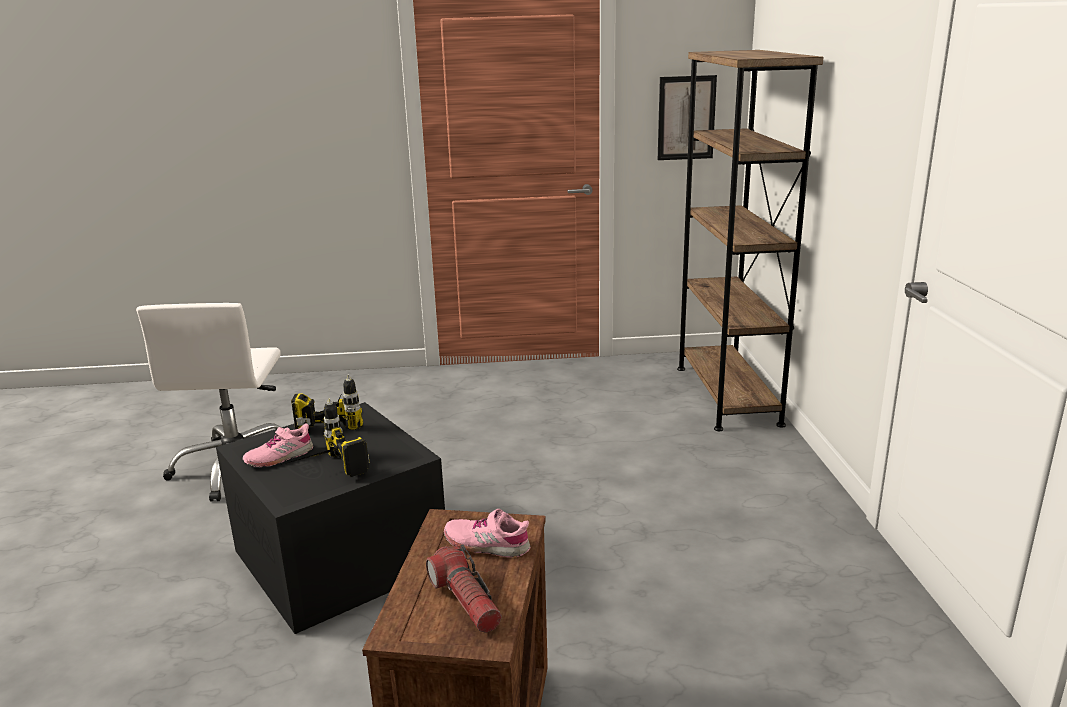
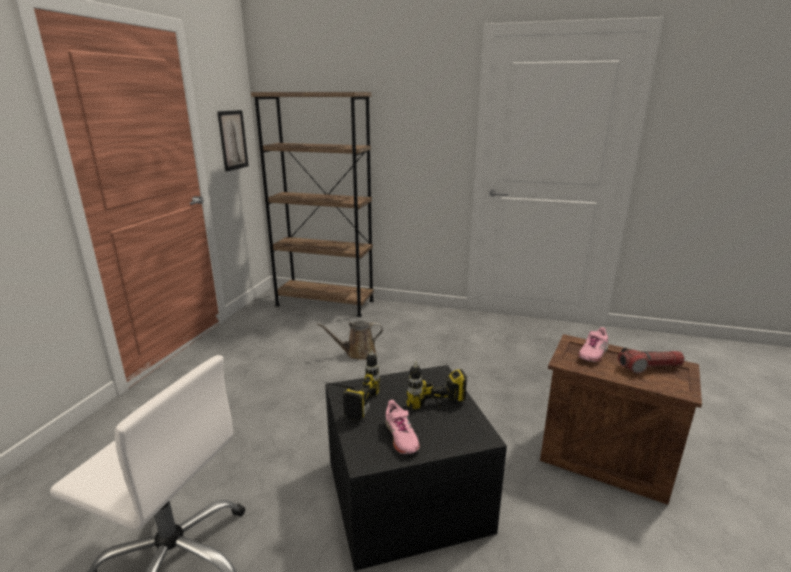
camera: 70 degrees left, 0 degrees up
none -> brown watering can [317,321,383,360]

